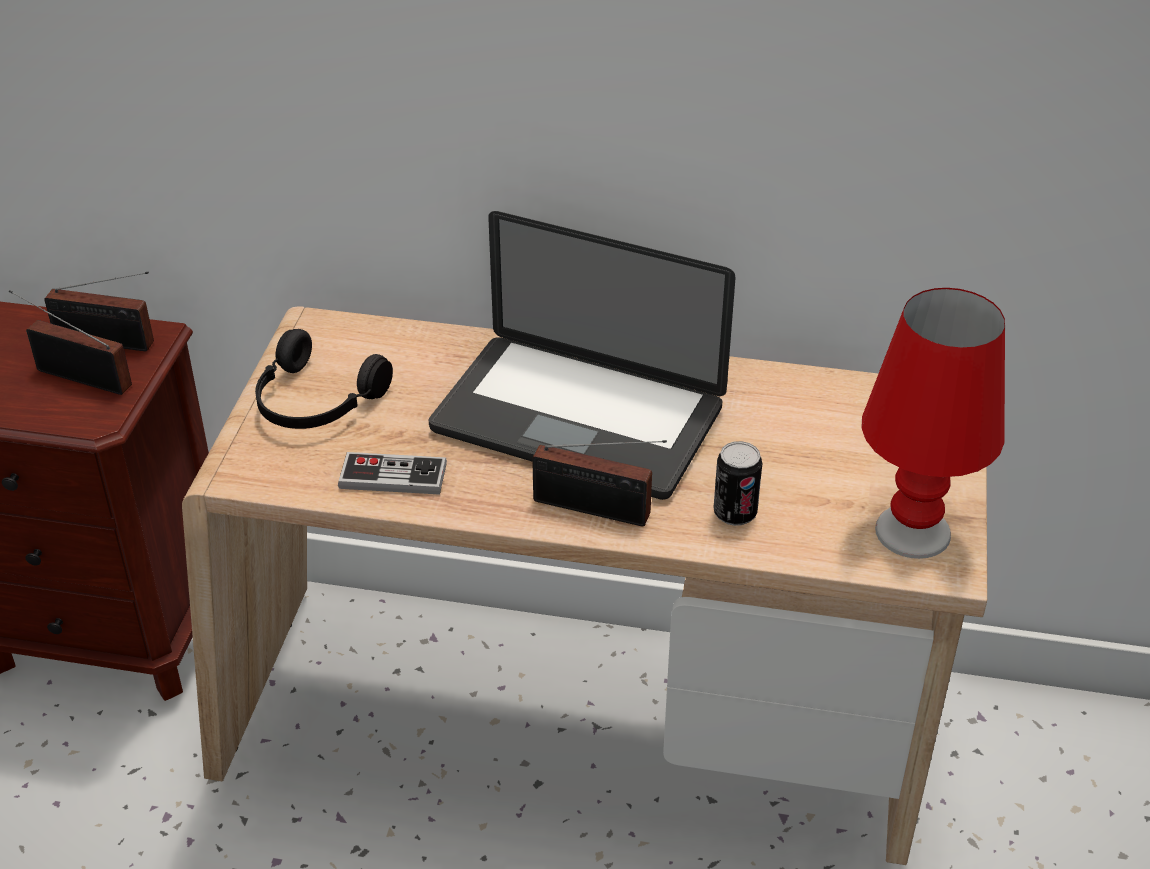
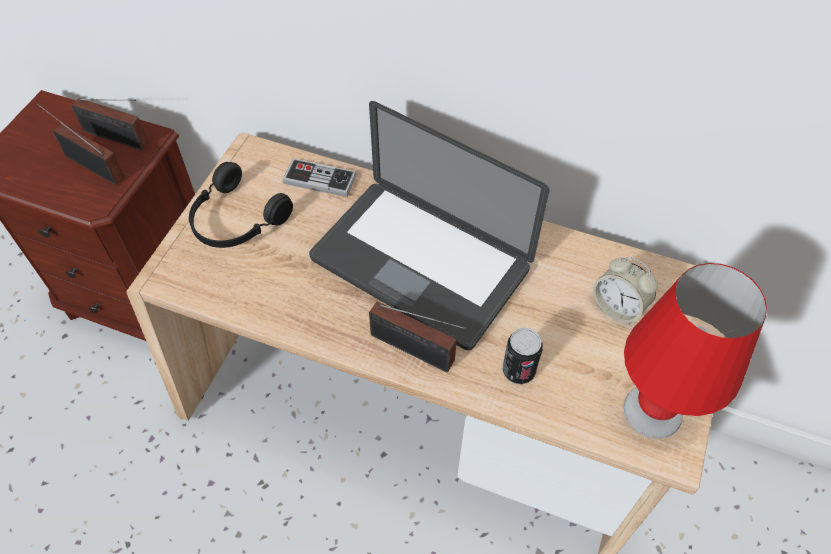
camera: 10 degrees right, 15 degrees up
game controller [338,452,447,495] -> game controller moved to [282,158,357,197]
none -> alarm clock [593,257,658,325]

